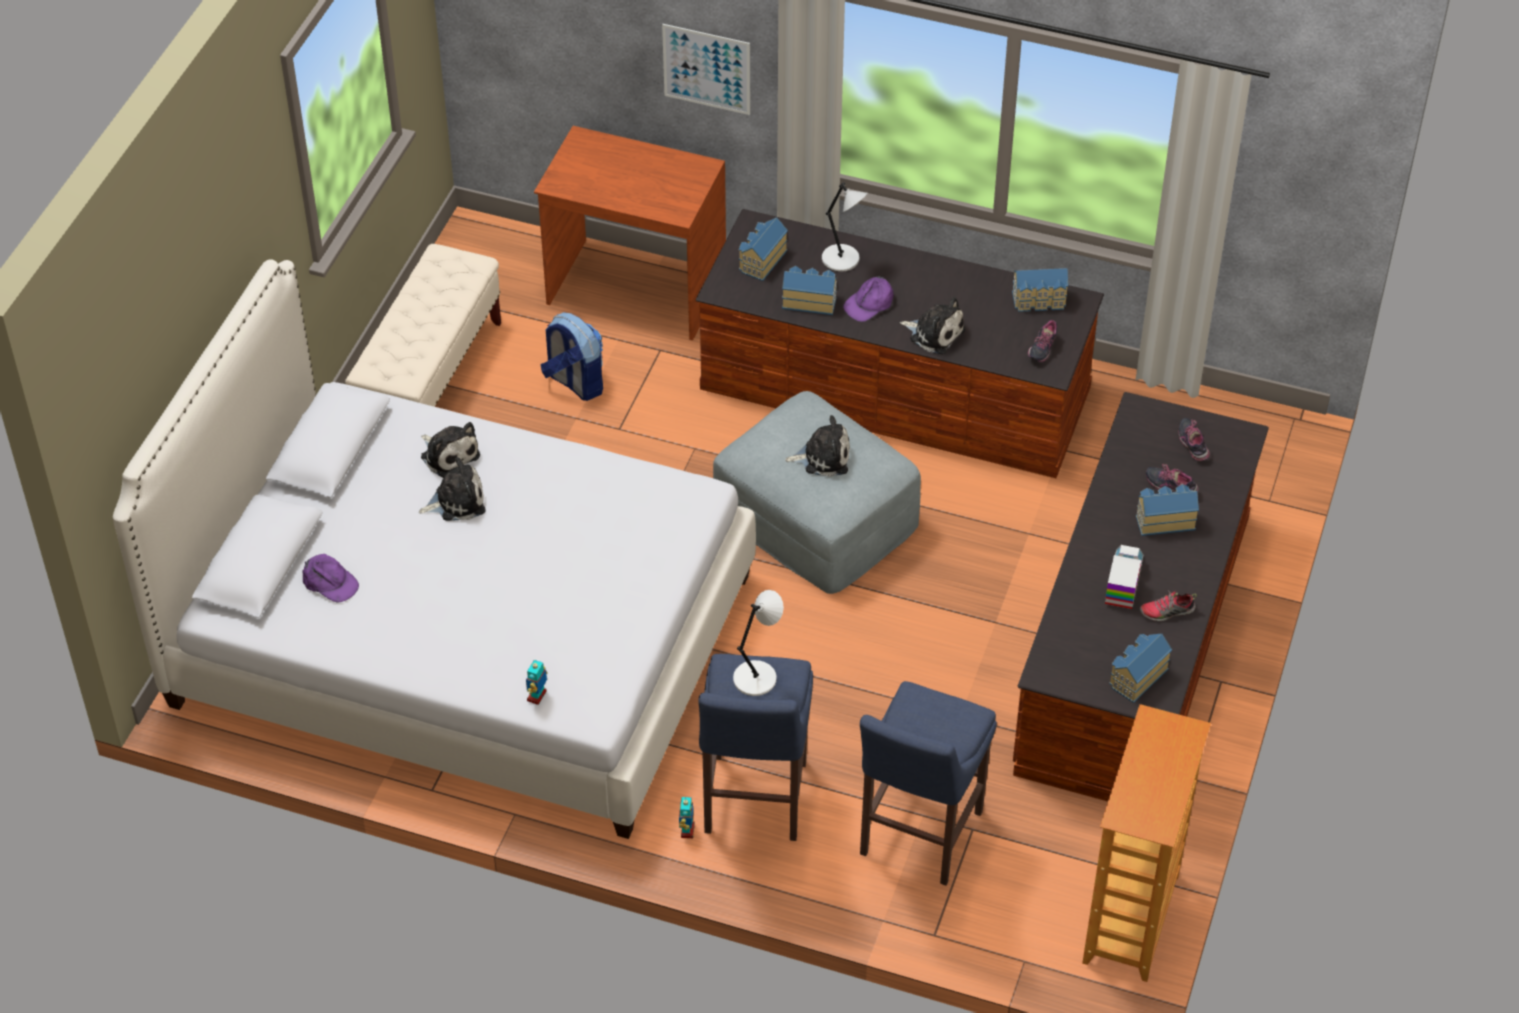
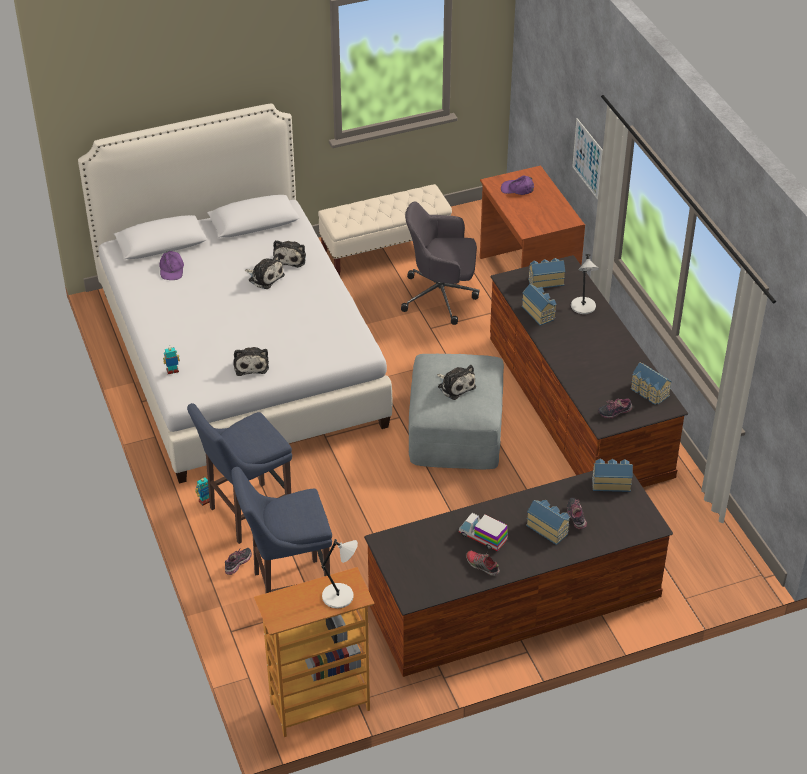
camera: 50 degrees right, 5 degrees down
backpack [541,312,603,401] -> grey office chair [401,202,479,325]
white table lamp [733,590,784,696] -> white table lamp moved to [321,539,358,609]
purple cap [843,276,894,322] -> purple cap moved to [501,176,534,195]
plush toy [900,297,965,354] -> plush toy moved to [233,347,269,376]
toy truck [1105,545,1143,609] -> toy truck turned 120 degrees counterclockwise [458,513,508,551]
toy house [1109,634,1172,703] -> toy house moved to [592,459,633,492]
shoe [1179,418,1210,461] -> shoe moved to [225,548,252,575]

